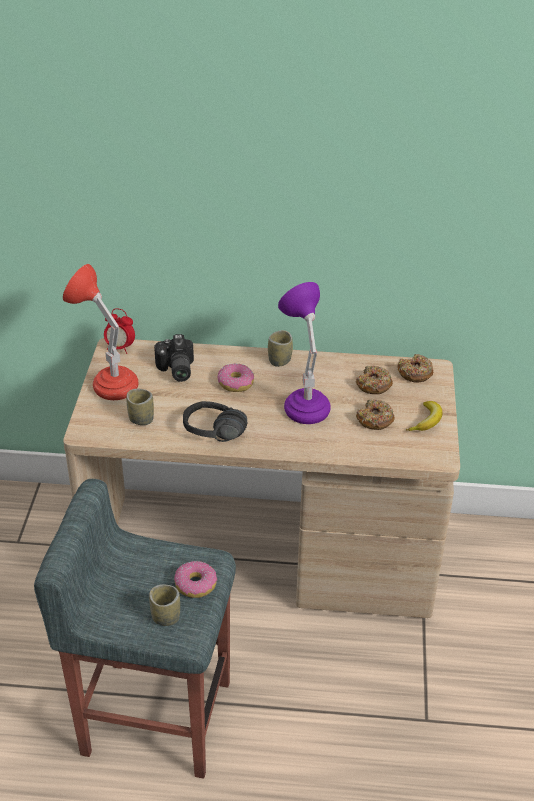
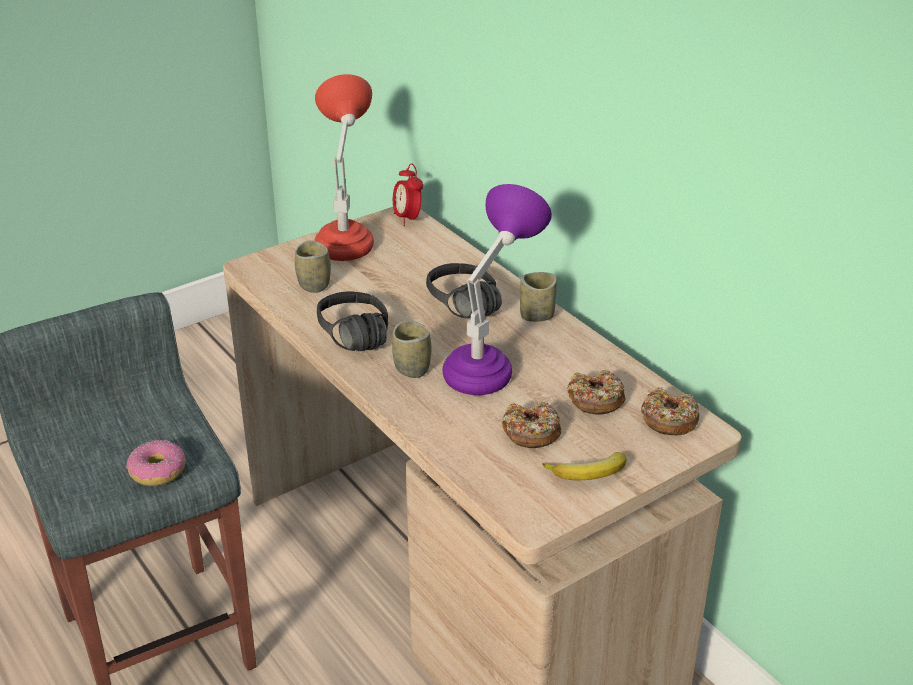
camera: 50 degrees right, 5 degrees down
cup [149,584,180,626] -> cup moved to [392,320,431,378]
camera [154,334,194,382] -> none
donut [217,364,254,392] -> black headphones [426,263,502,319]

